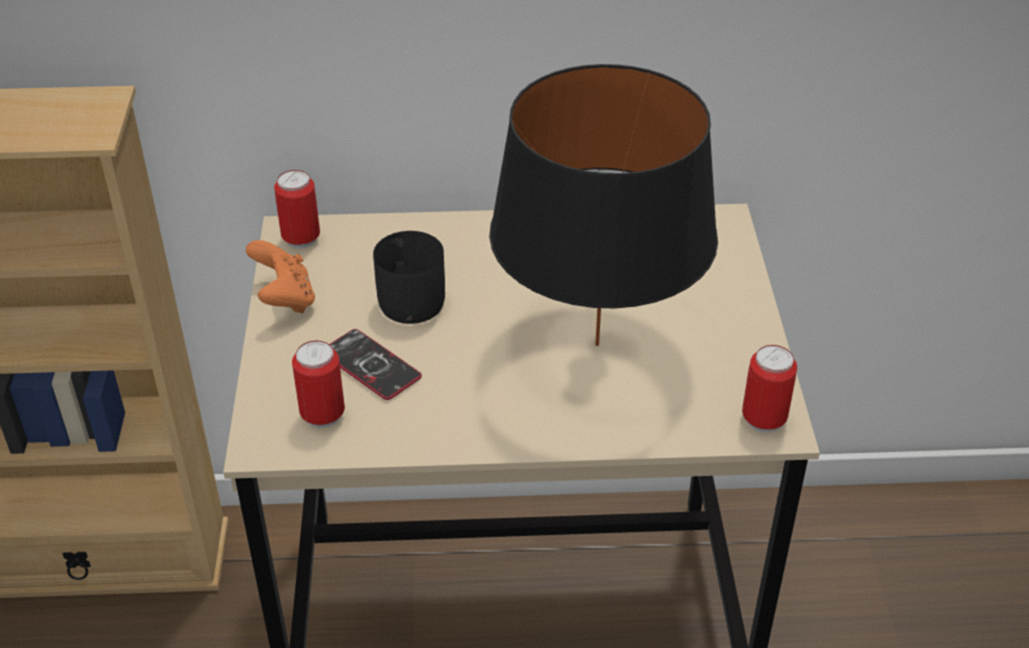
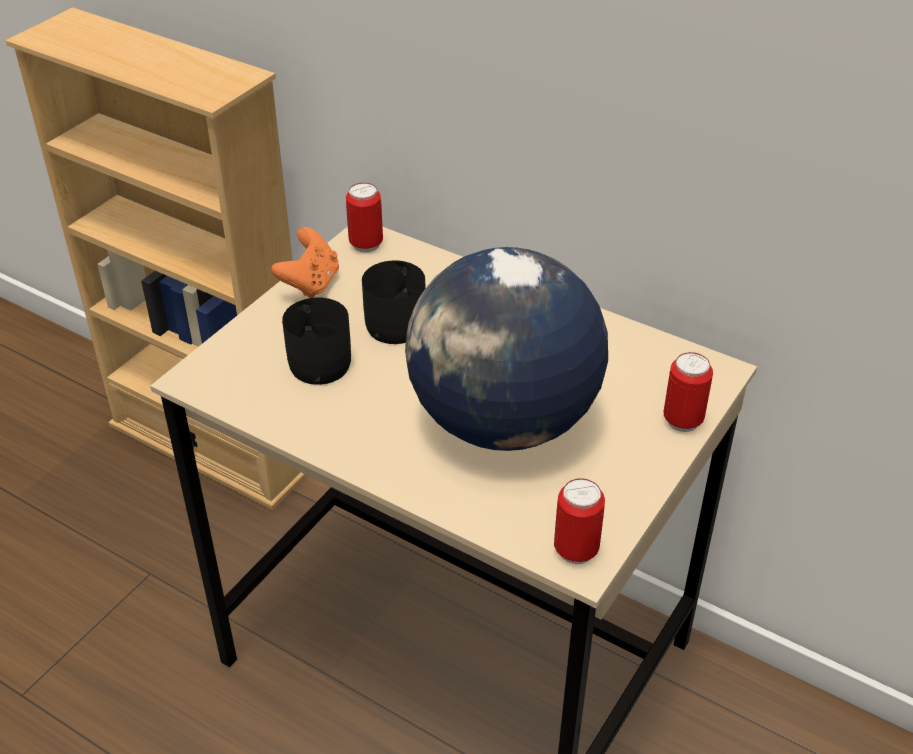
camera: 35 degrees right, 0 degrees up
can [292,341,345,428] -> can moved to [664,352,713,432]
phone [329,329,422,400] -> black mug [282,298,351,385]
black table lamp [489,64,718,346] -> globe [405,247,608,451]

